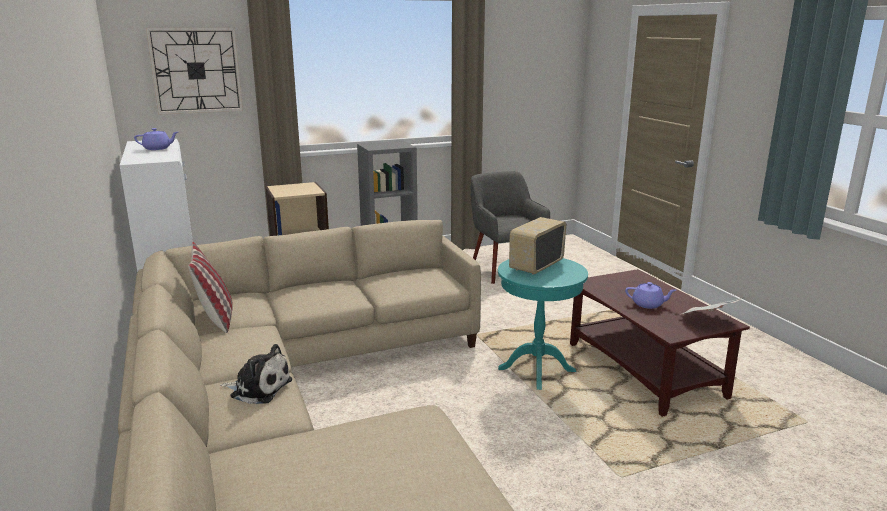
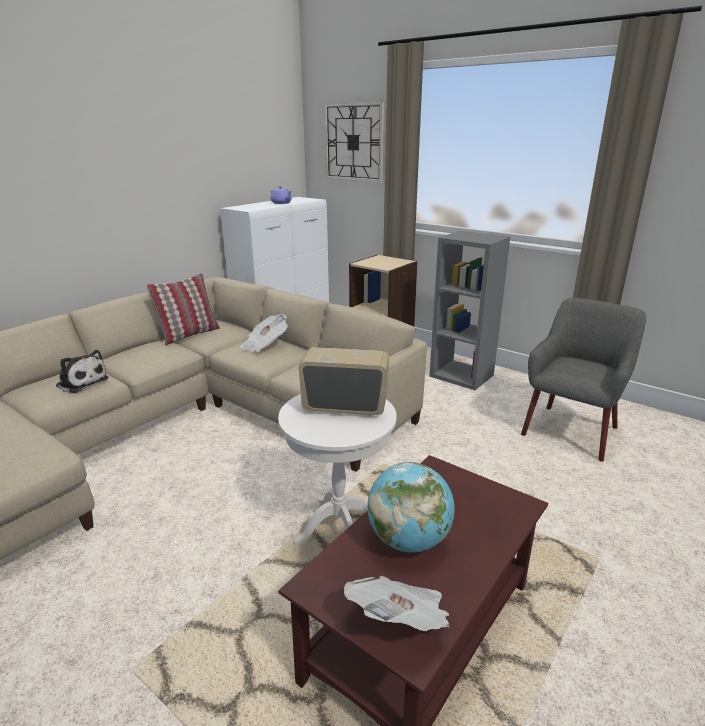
camera: 60 degrees right, 5 degrees up
plush toy [220,344,292,404] -> plush toy turned 45 degrees counterclockwise [56,350,108,393]
turquoise side table [498,258,588,390] -> white side table [278,394,397,546]
purple teapot [625,282,676,309] -> globe [367,462,455,553]
none -> newspaper [240,314,288,352]

